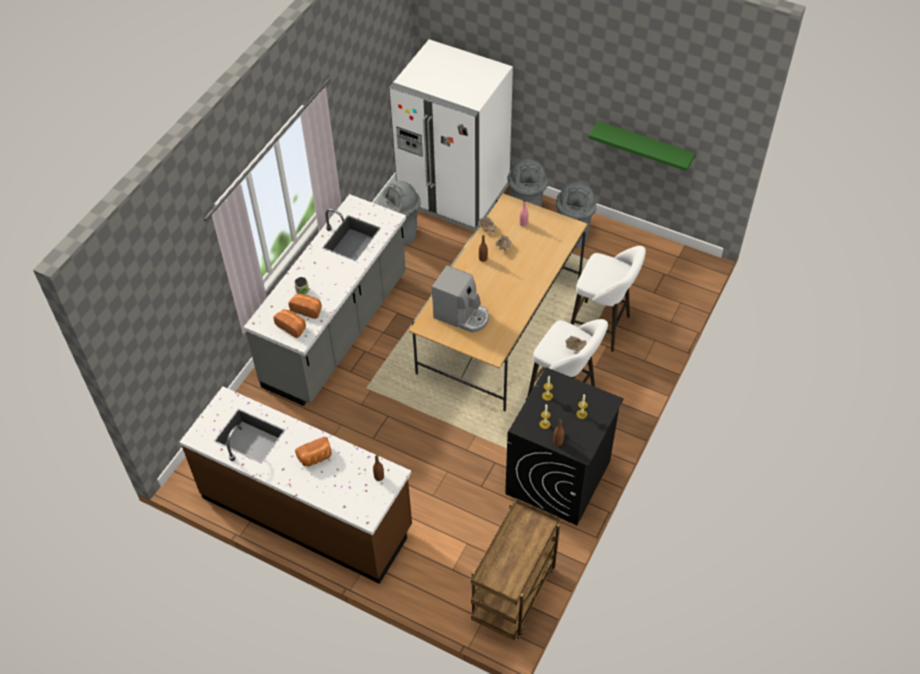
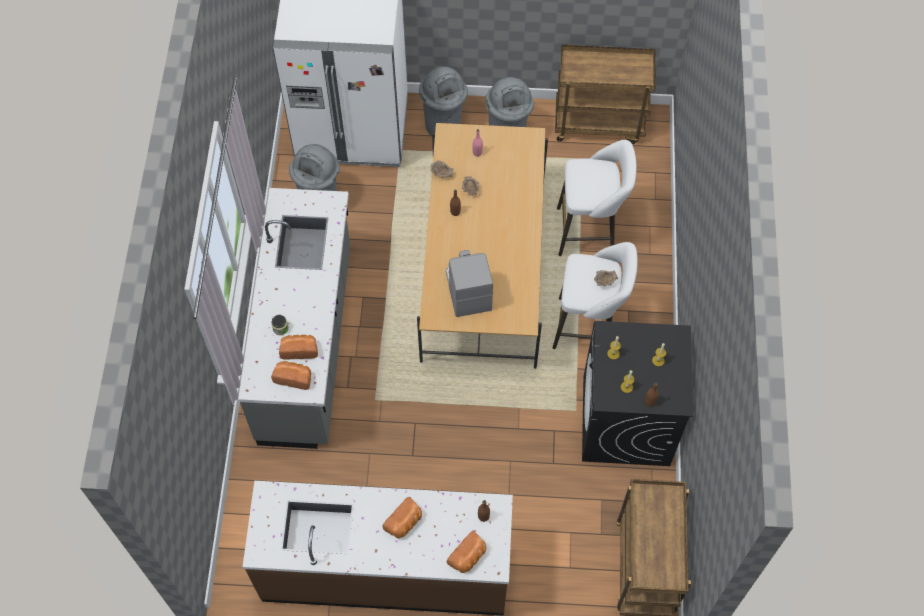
camera: 25 degrees left, 10 degrees up
coffee machine [432,265,489,333] -> coffee machine turned 105 degrees counterclockwise [446,250,493,317]
green shelf [589,121,695,171] -> none
none -> bread [447,531,486,573]
none -> brown cart [555,44,656,144]

